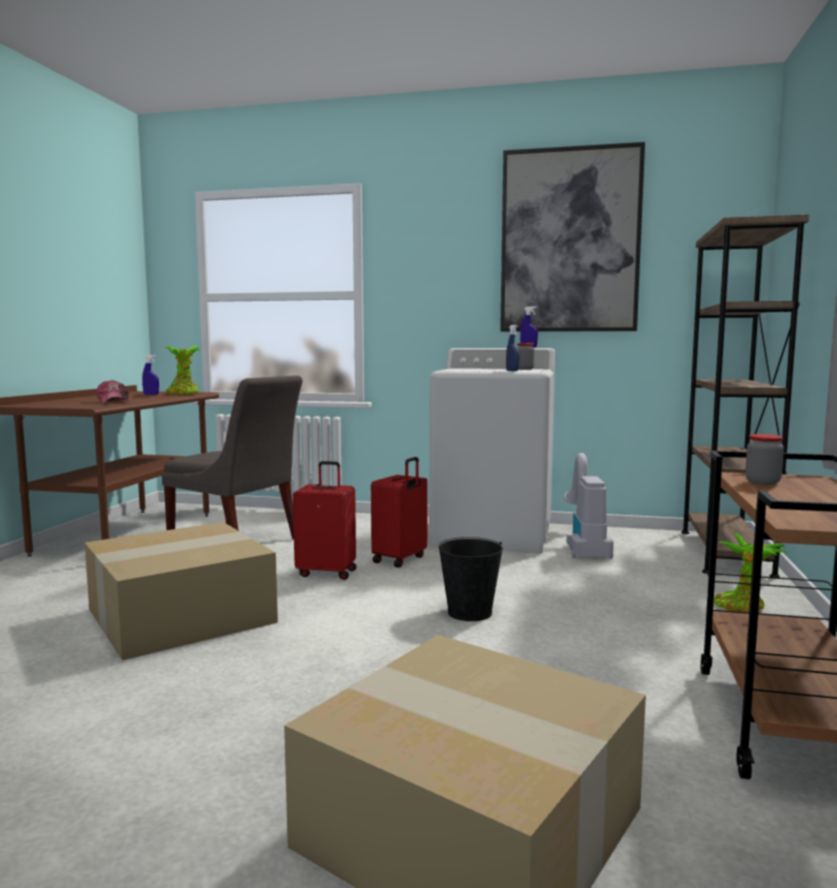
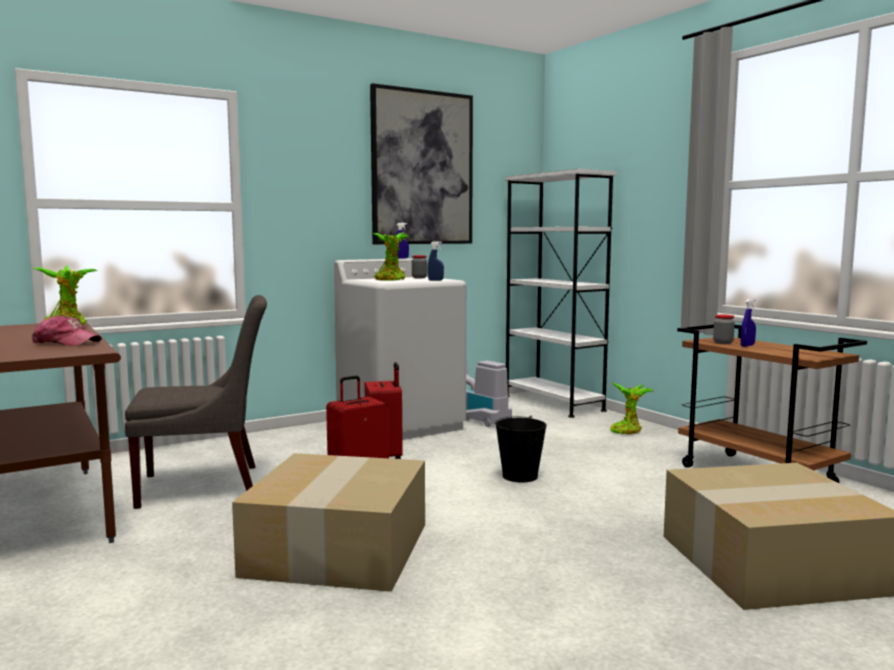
camera: 45 degrees left, 0 degrees up
blue spray bottle [142,355,159,395] -> blue spray bottle moved to [741,299,756,347]
brown bookcase [681,215,809,578] -> white bookcase [505,169,617,418]
none -> potted plant [373,233,410,281]

